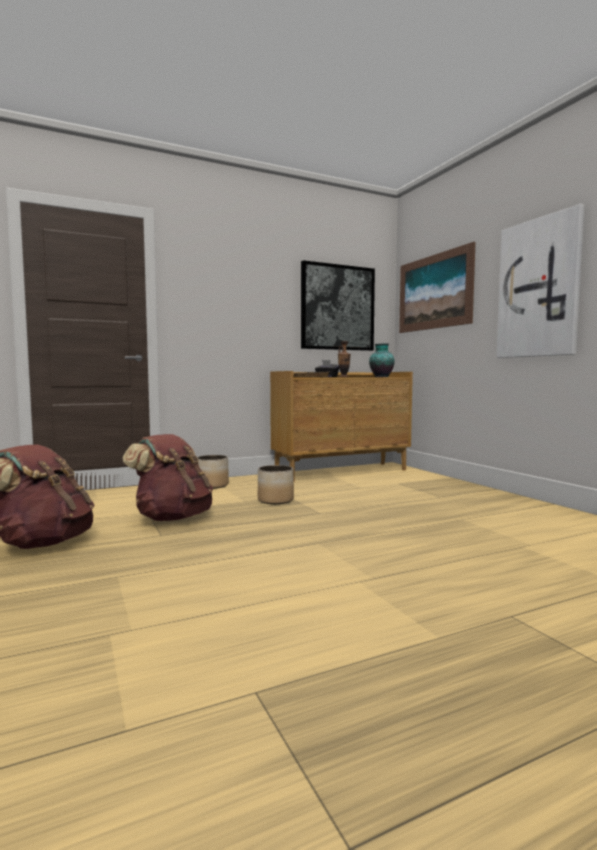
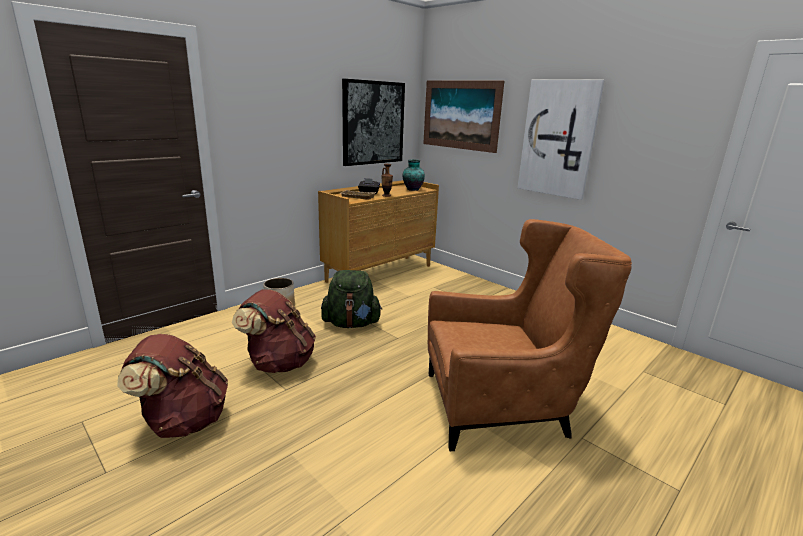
camera: 20 degrees left, 15 degrees up
planter [258,465,294,504] -> green backpack [321,270,382,328]
none -> brown armchair [428,219,632,451]

